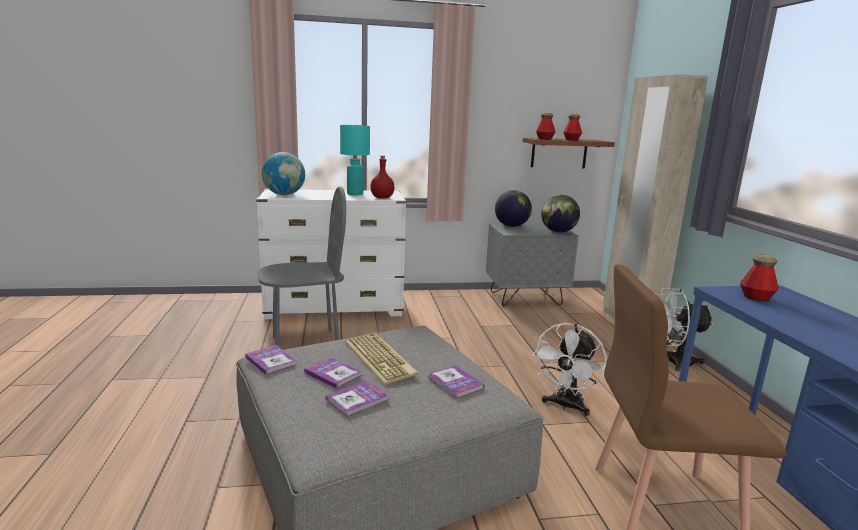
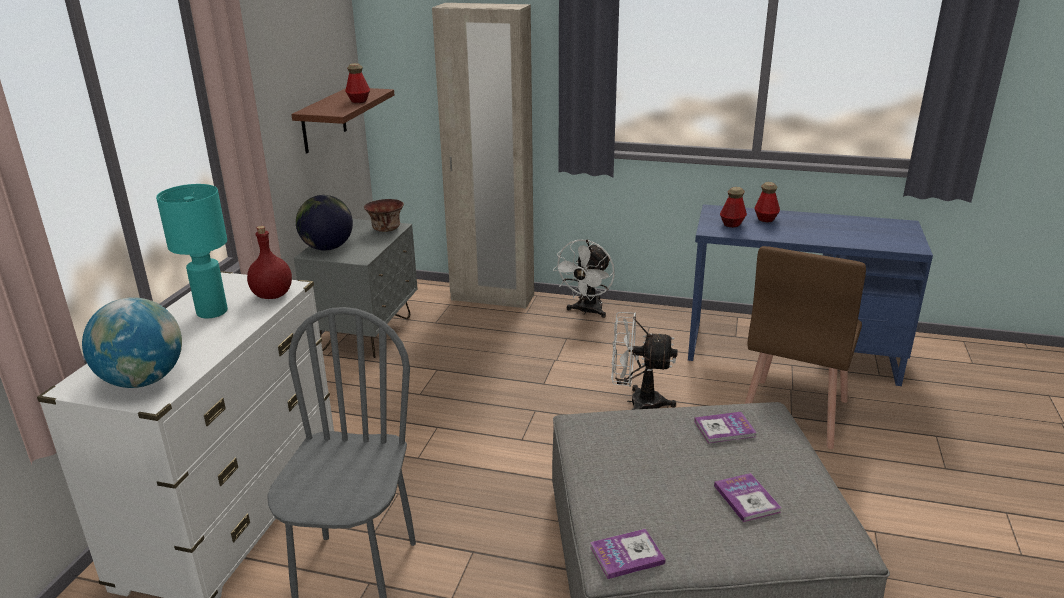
camera: 65 degrees left, 10 degrees up
book [304,357,362,389] -> none
keyboard [345,333,418,385] -> none
white fan [532,323,607,416] -> white fan turned 135 degrees clockwise [611,312,678,410]
bottle [536,113,555,140] -> bottle moved to [754,182,780,222]
globe [541,195,580,233] -> bowl [364,199,404,232]

